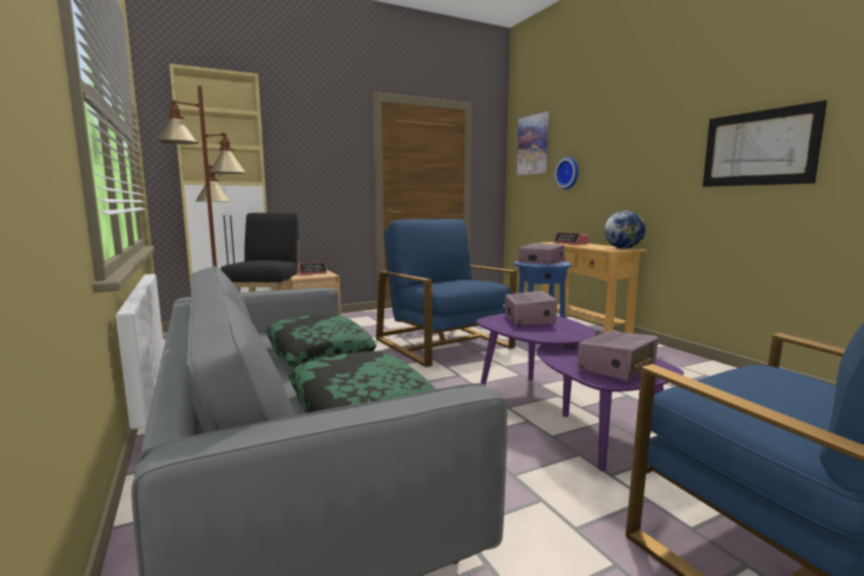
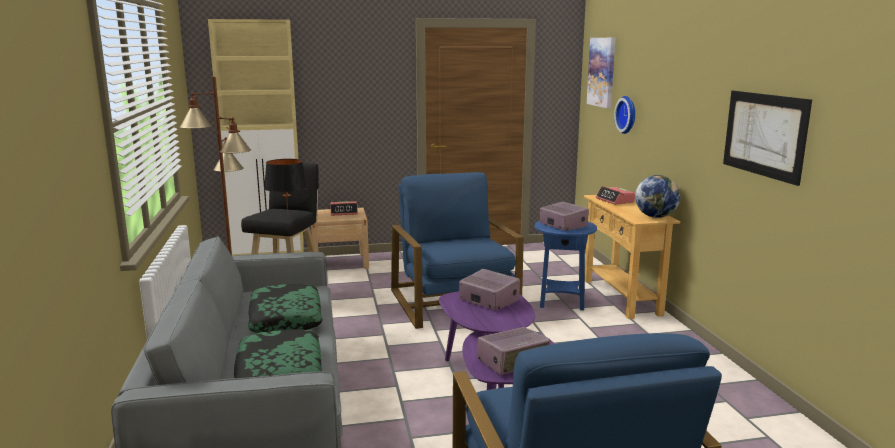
camera: 15 degrees right, 5 degrees up
radio [505,291,557,325] -> radio turned 60 degrees counterclockwise [459,269,520,310]
none -> black table lamp [264,159,308,214]

